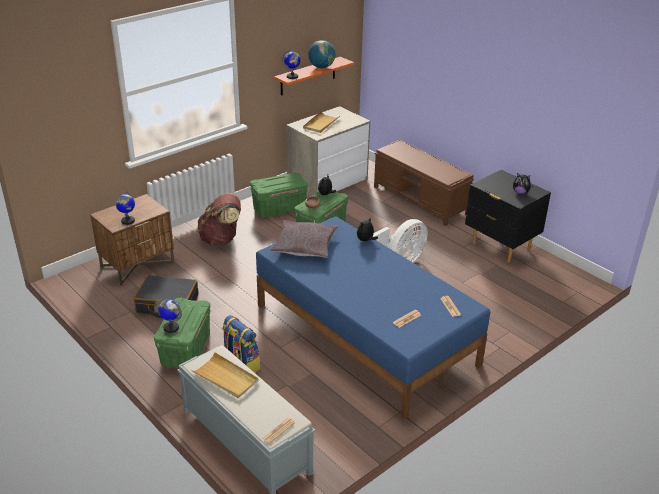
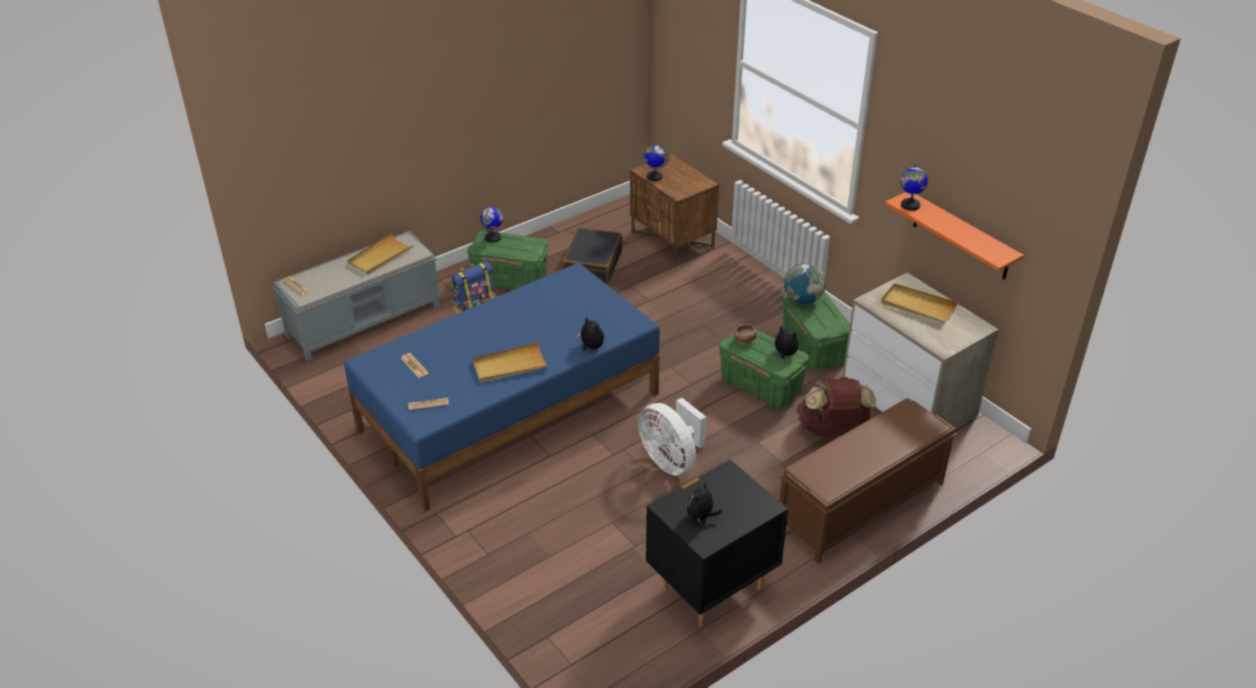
camera: 95 degrees right, 5 degrees up
brown backpack [198,193,241,245] -> brown backpack moved to [796,377,876,437]
grey pillow [270,220,338,258] -> none
globe [308,40,335,68] -> globe moved to [784,263,825,304]
none -> beige tray [472,343,548,383]

